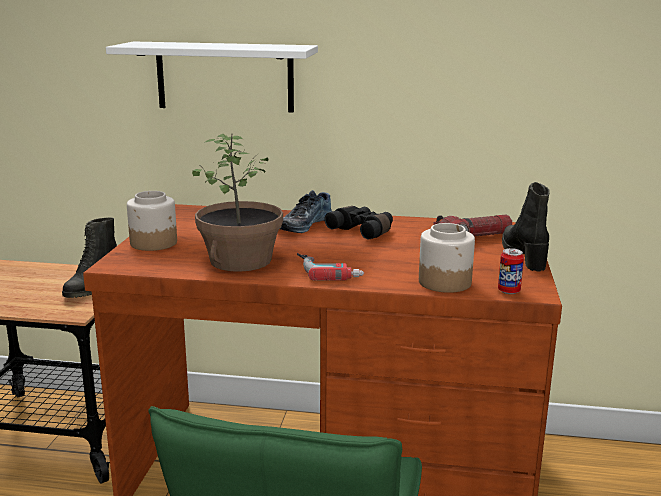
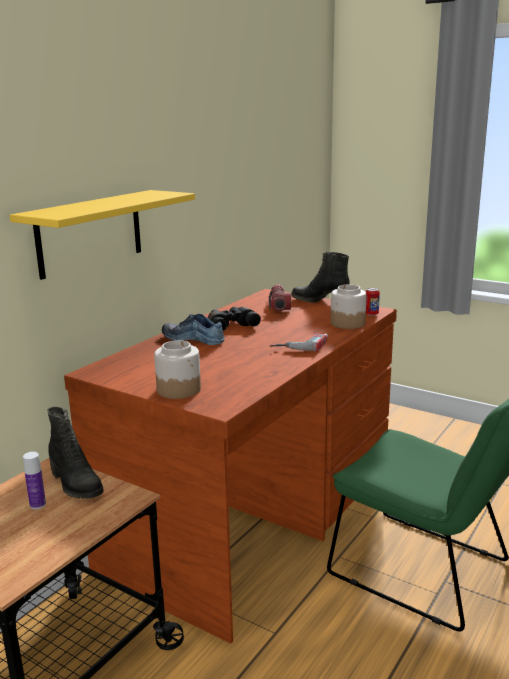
camera: 65 degrees left, 0 degrees up
white shelf [106,41,318,113] -> yellow shelf [9,190,195,280]
potted plant [192,134,283,272] -> none
shoe [280,190,332,233] -> shoe turned 150 degrees clockwise [162,314,225,345]
none -> bottle [23,452,46,509]

